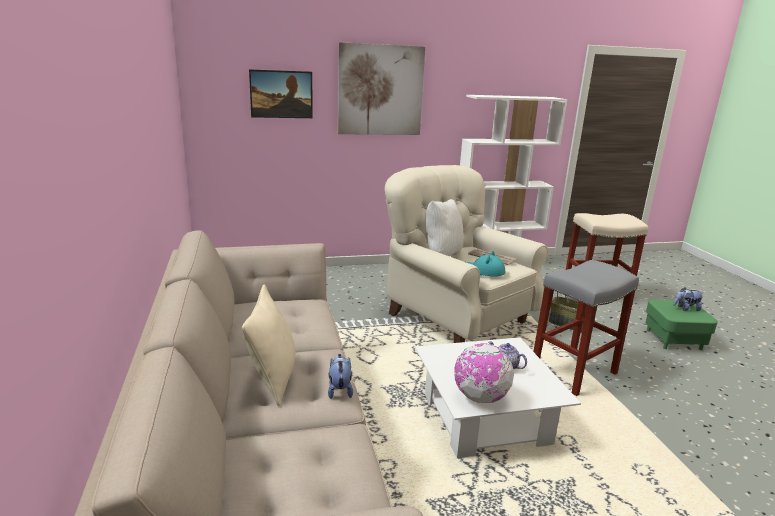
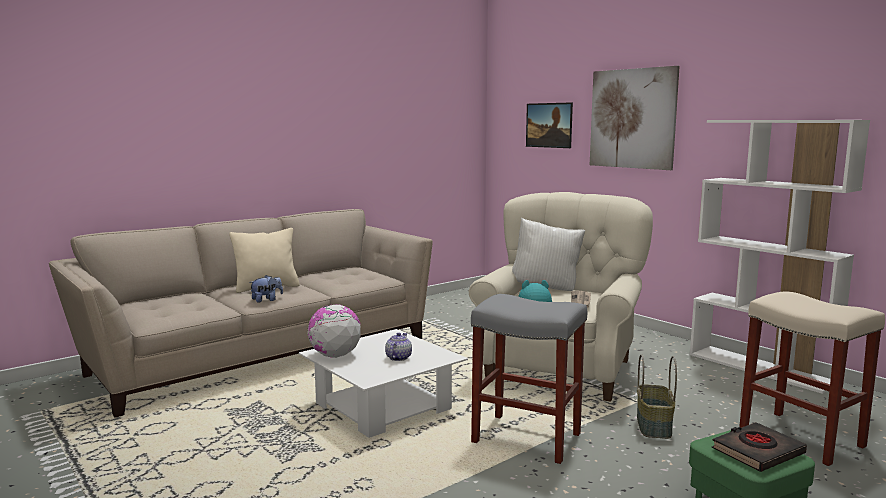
camera: 65 degrees right, 10 degrees down
plush toy [673,287,704,311] -> black book [712,422,807,472]

